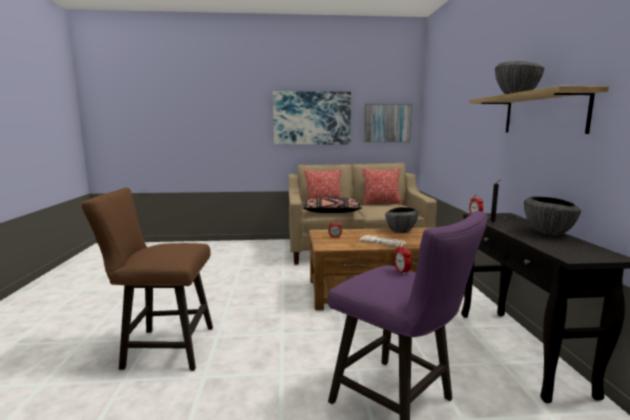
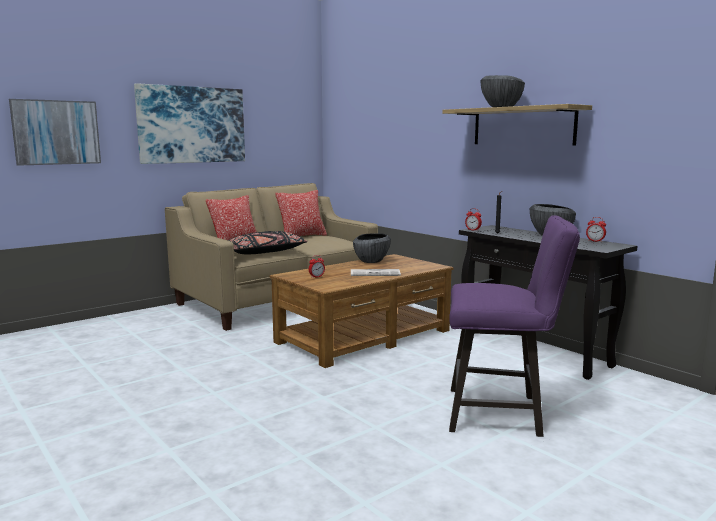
camera: 35 degrees left, 0 degrees up
brown stool [81,188,213,371] -> none
picture [364,104,412,142] -> picture moved to [9,99,101,166]
alarm clock [394,243,411,274] -> alarm clock moved to [586,217,606,242]

